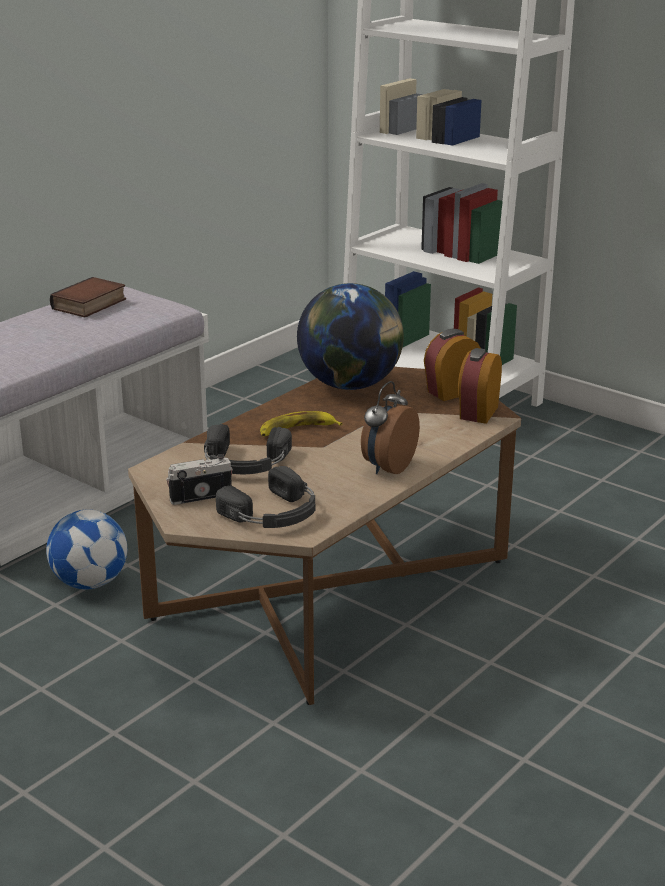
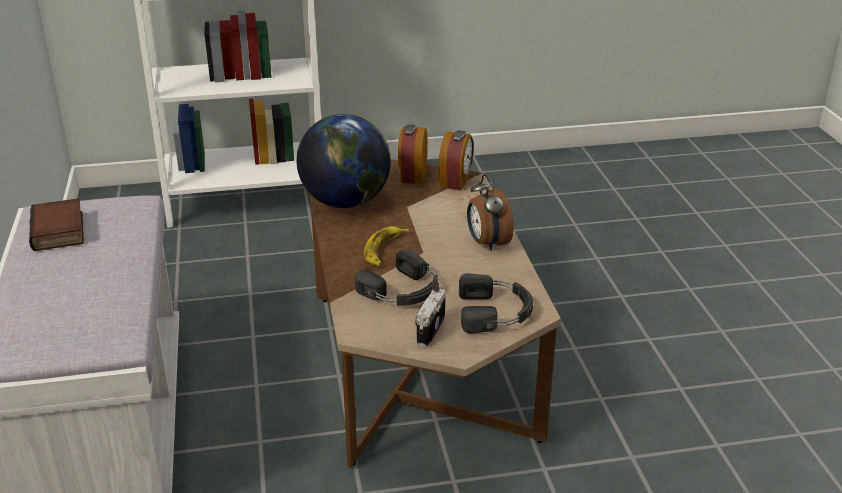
camera: 50 degrees left, 5 degrees up
football [46,509,127,590] -> none
alarm clock [458,348,502,424] -> alarm clock turned 135 degrees counterclockwise [439,130,474,190]

